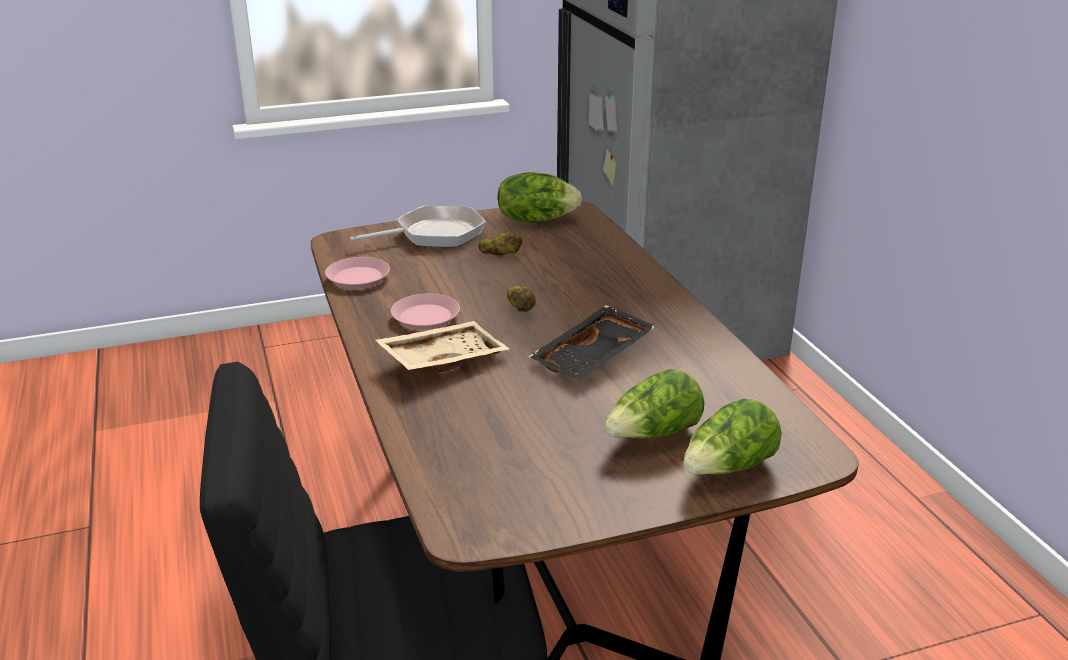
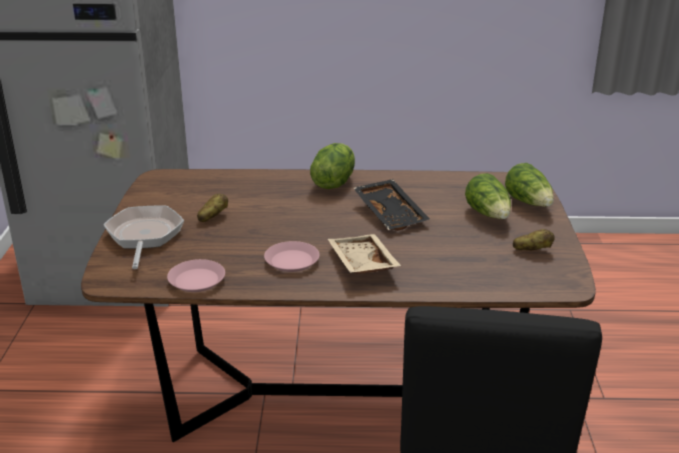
camera: 70 degrees left, 0 degrees up
lettuce [497,172,582,223] -> lettuce moved to [310,143,355,189]
potato [507,286,536,312] -> potato moved to [513,229,555,251]

